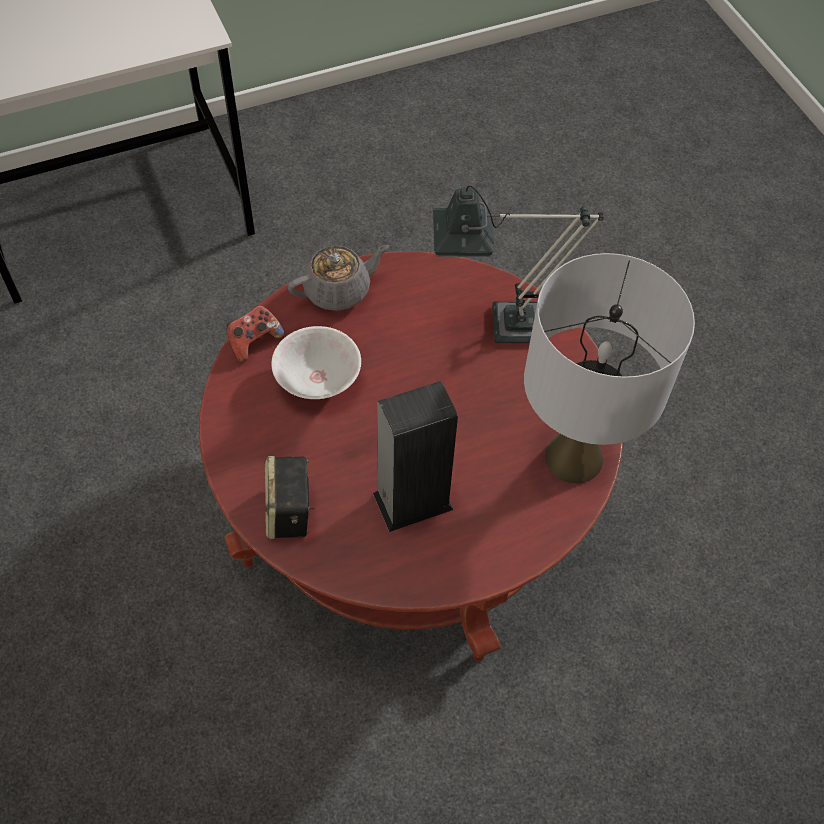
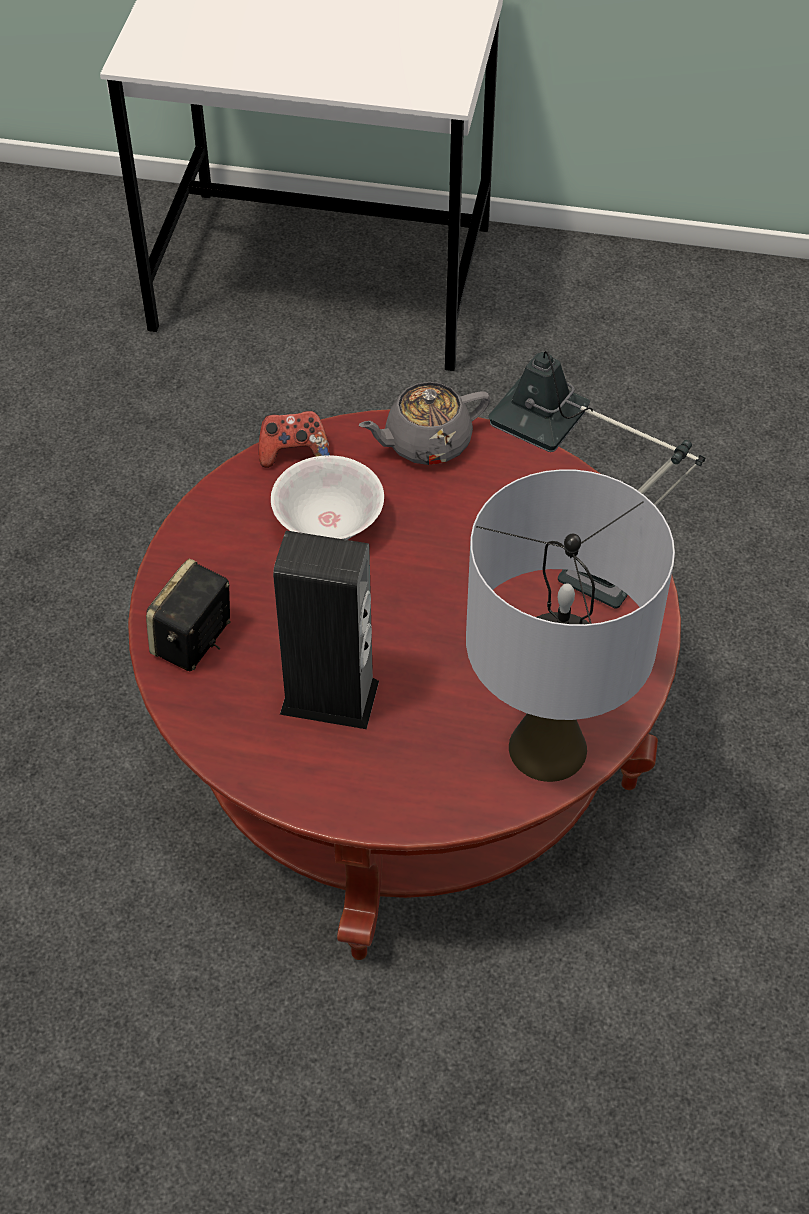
camera: 35 degrees right, 5 degrees down
grey teapot [288,245,389,311] -> grey teapot turned 150 degrees clockwise [358,382,490,465]

